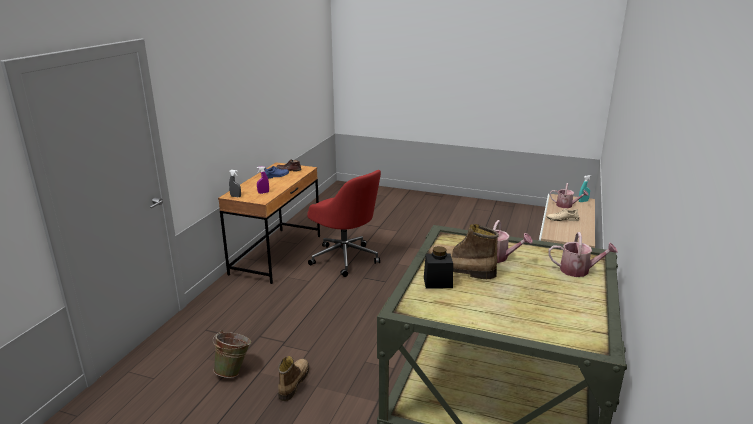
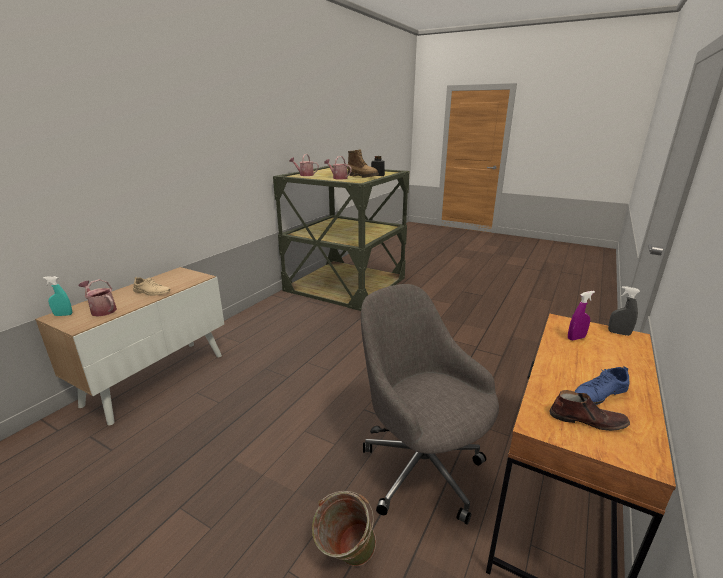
camera: 170 degrees left, 0 degrees up
green bucket [213,330,251,378] -> green bucket moved to [312,491,376,567]
boot [278,356,309,401] -> none
red office chair [307,170,381,277] -> grey office chair [361,284,499,525]

